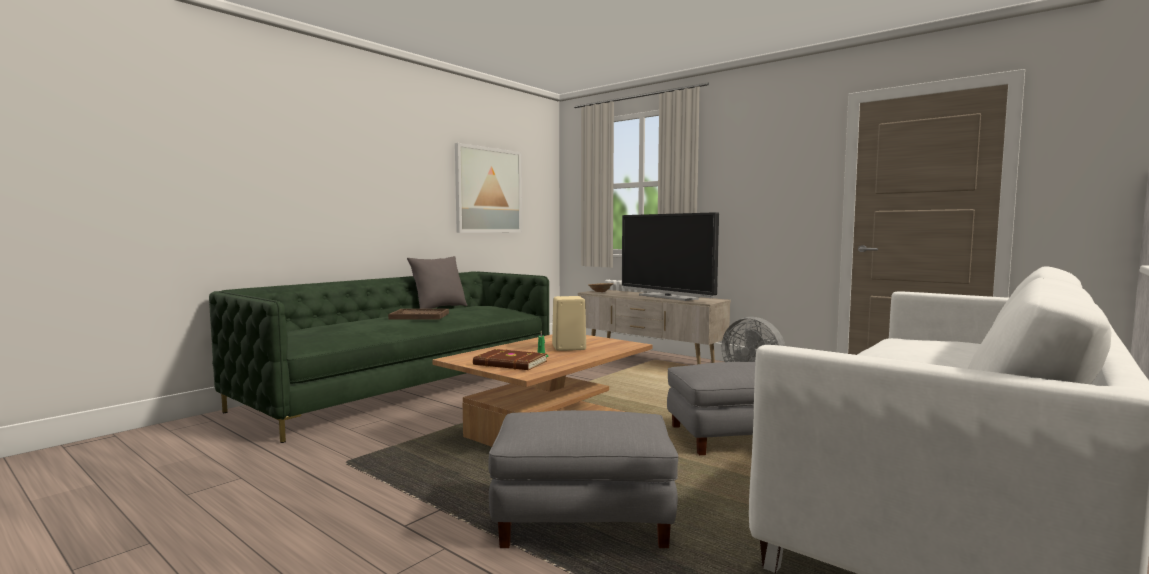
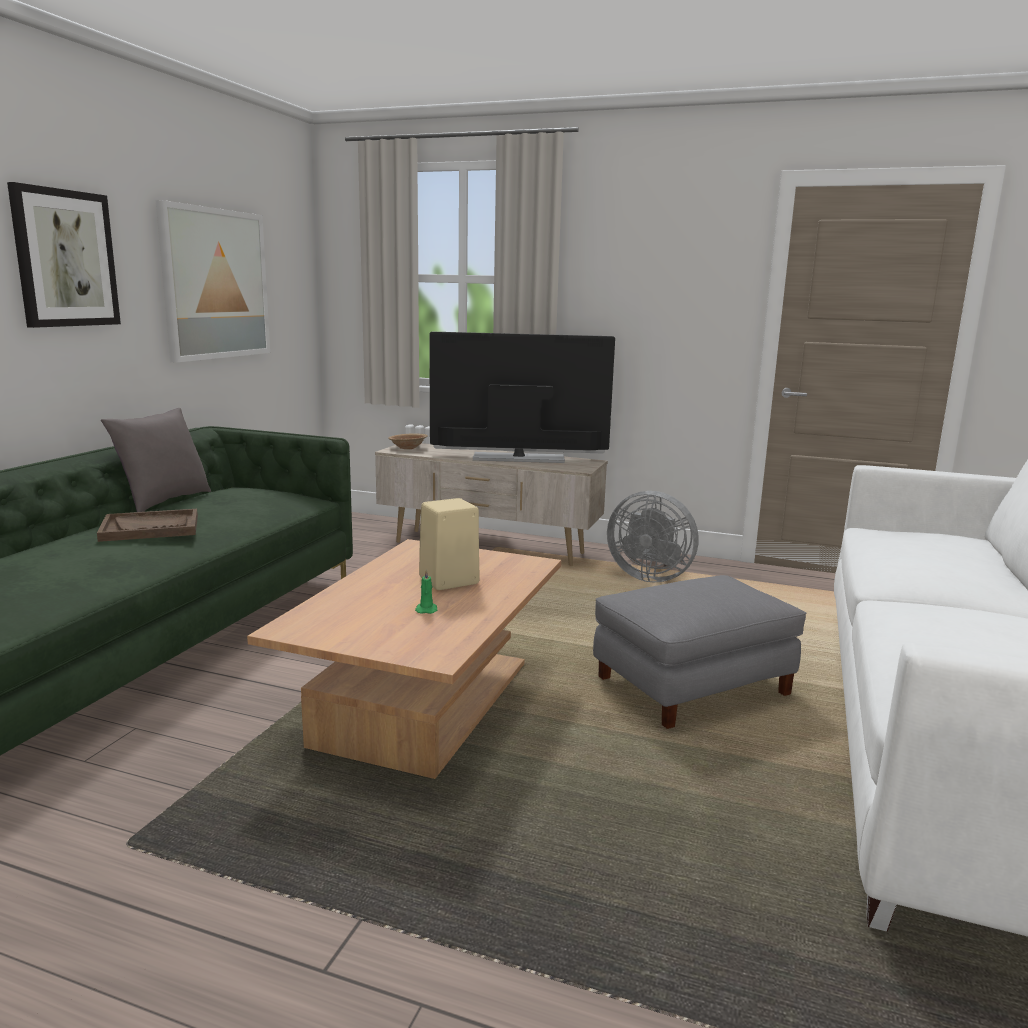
camera: 20 degrees left, 10 degrees up
brown book [473,349,547,370] -> none
grey ottoman [488,410,678,548] -> none
television [622,212,719,301] -> television turned 150 degrees clockwise [429,332,615,463]
none -> picture [7,182,121,328]

